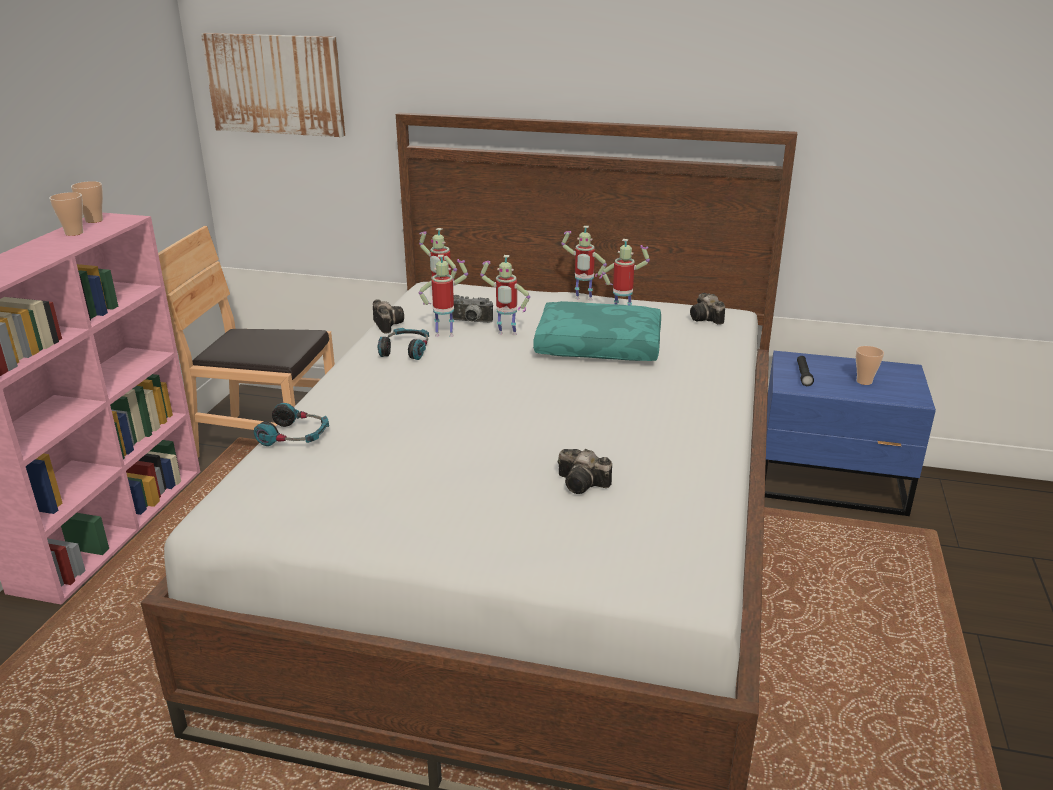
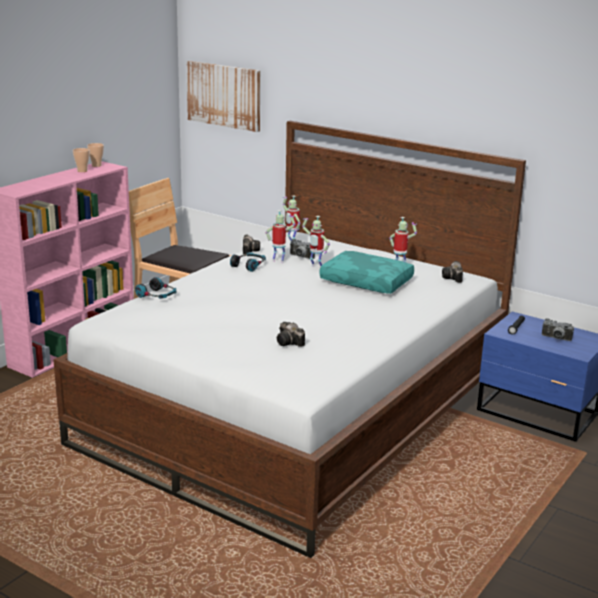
camera: 20 degrees right, 5 degrees down
toy robot [561,226,607,301] -> none
cup [856,346,884,385] -> camera [542,318,574,341]

